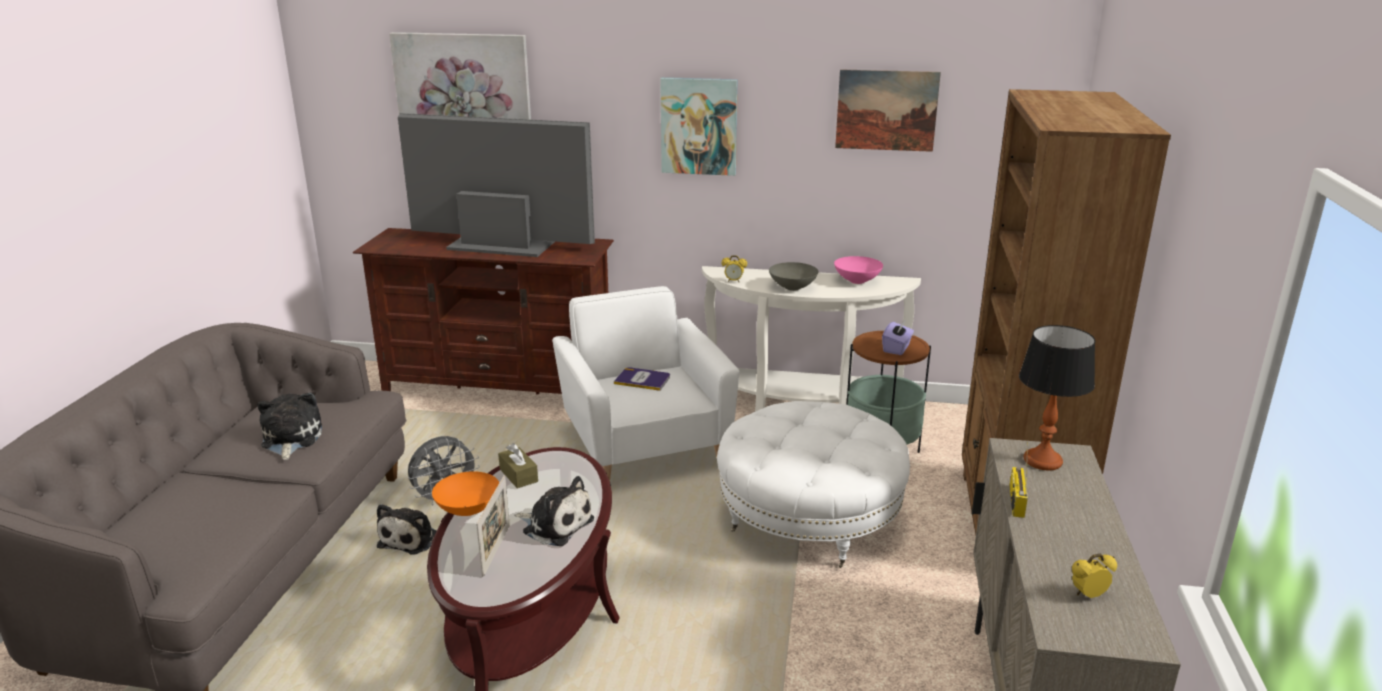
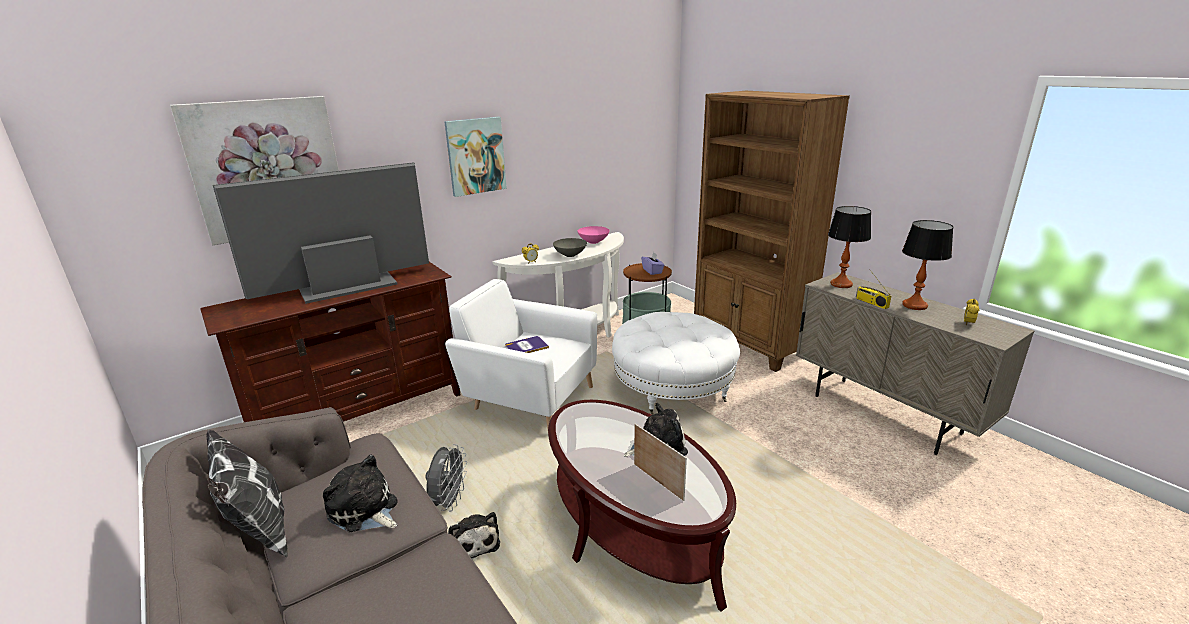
camera: 45 degrees left, 0 degrees up
orange bowl [432,471,499,516] -> none
brown tissue box [498,443,538,488] -> none
picture [835,69,941,152] -> none
none -> pillow [206,430,288,558]
none -> table lamp [902,220,954,310]

